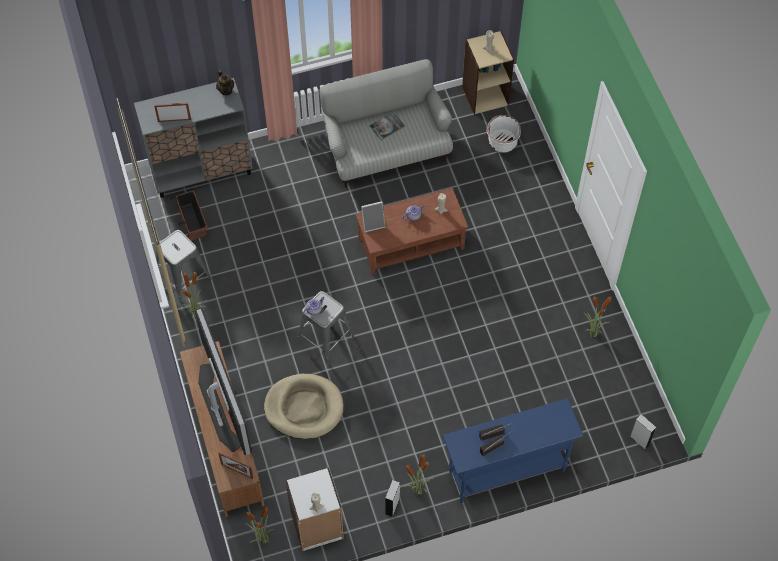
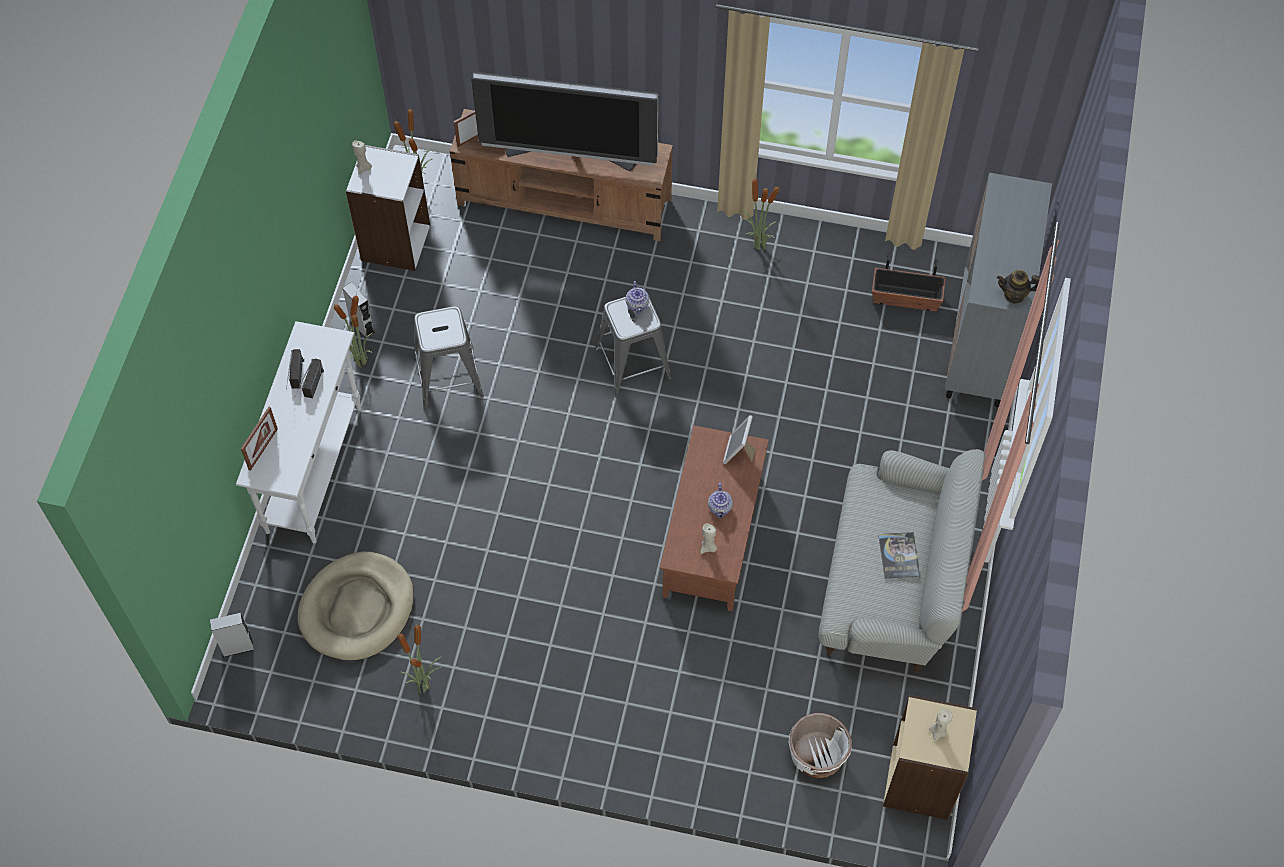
camera: 120 degrees right, 0 degrees up
picture frame [154,103,191,122] -> picture frame moved to [241,407,278,471]
grey stool [156,230,212,303] -> grey stool moved to [414,306,484,409]
beige dog bed [264,374,344,439] -> beige dog bed moved to [298,552,414,661]
blue console table [442,398,583,503] -> white console table [236,321,361,543]

